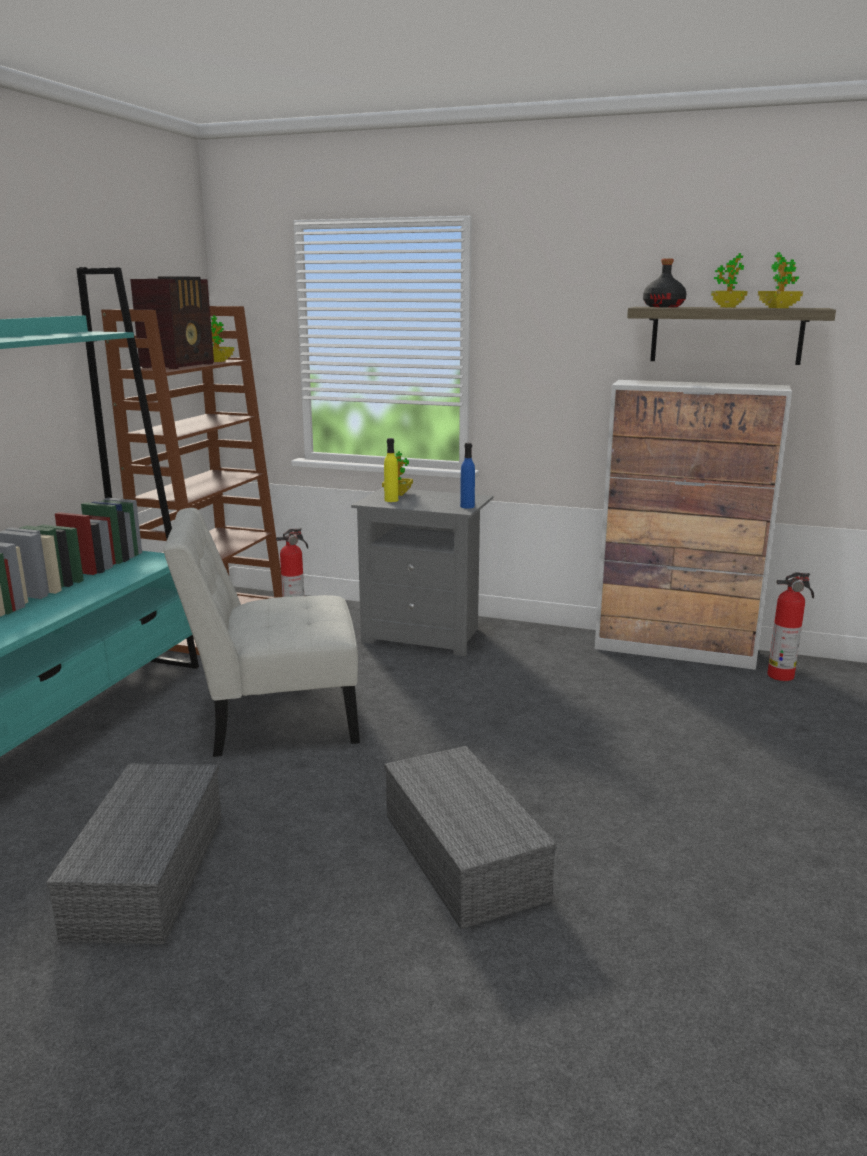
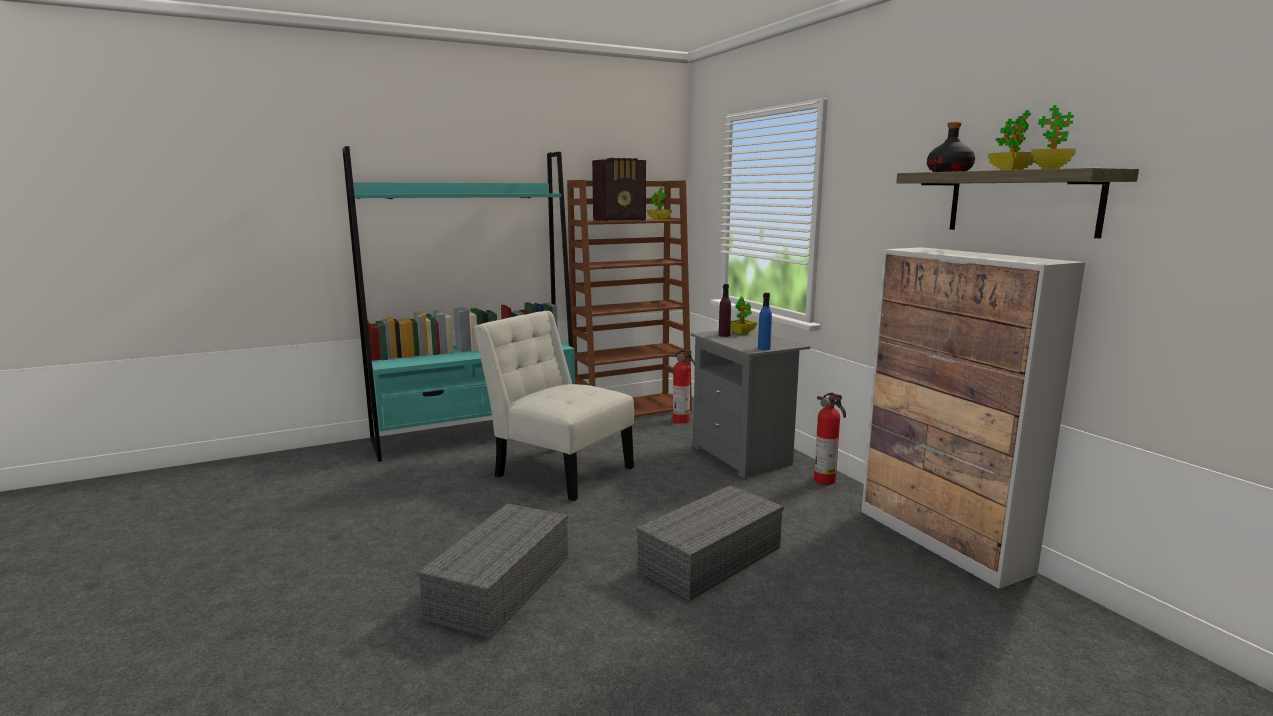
camera: 45 degrees right, 5 degrees down
grey storage box [46,763,222,944] -> grey storage box moved to [636,485,784,601]
yellow bottle [384,438,398,502] -> purple bottle [719,284,731,337]
fire extinguisher [767,572,814,681] -> fire extinguisher moved to [814,392,846,485]

